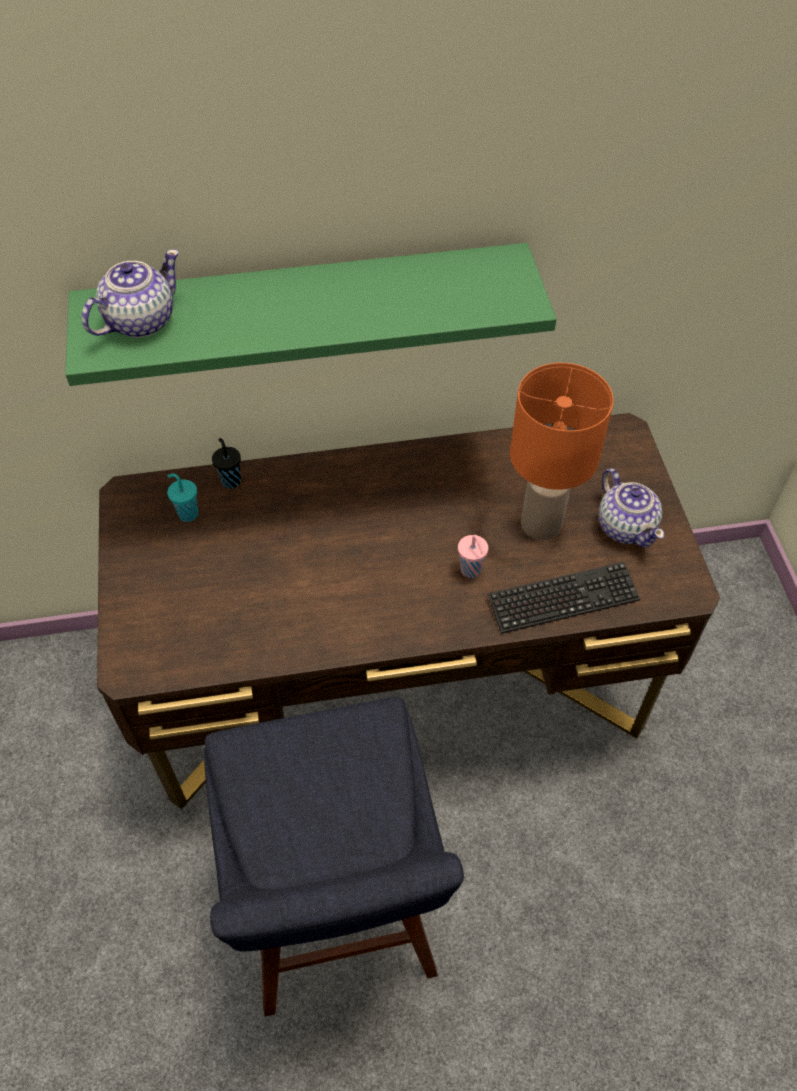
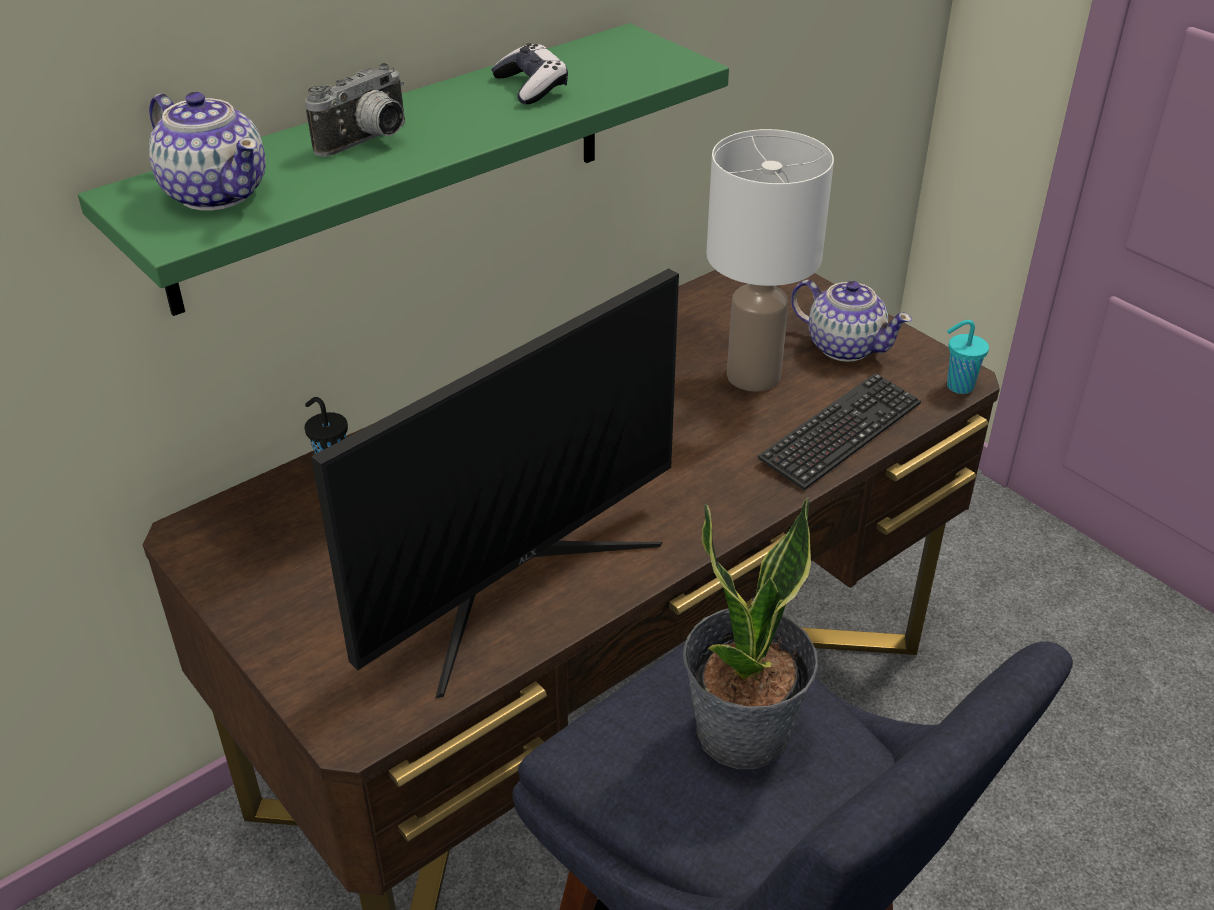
camera: 30 degrees left, 15 degrees down
teapot [82,249,179,338] -> teapot turned 120 degrees clockwise [149,92,266,211]
turquoise cup [167,473,198,522] -> turquoise cup moved to [947,320,989,394]
pink cup [458,535,488,578] -> none
orange table lamp [510,363,614,540] -> white table lamp [706,129,834,392]
none -> camera [305,63,405,157]
none -> monitor [311,268,679,699]
none -> game controller [491,43,568,104]
none -> potted plant [683,498,818,769]

